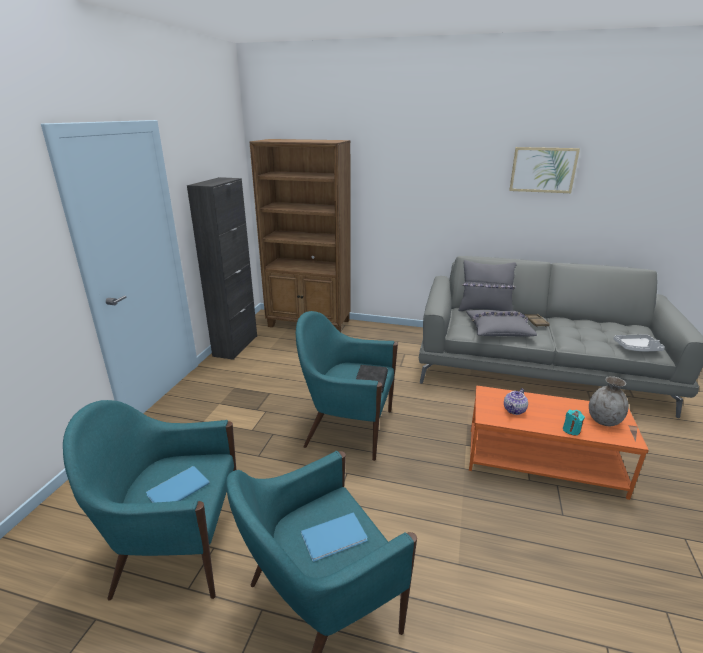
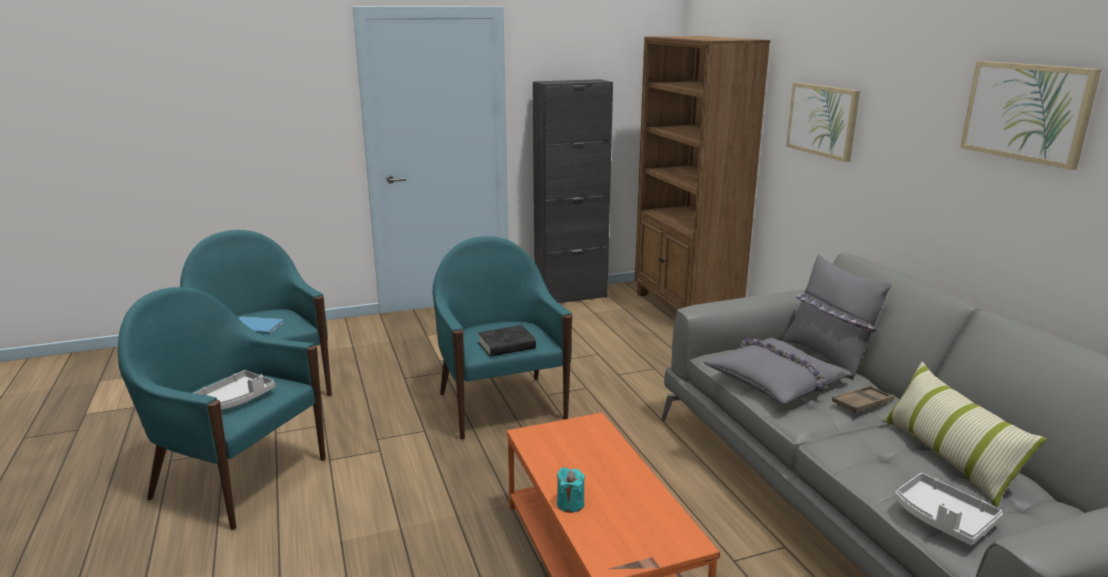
camera: 55 degrees right, 5 degrees down
blue book [301,512,368,562] -> grey tray [195,370,275,410]
teapot [504,388,528,415] -> none
grey vase [589,376,629,426] -> none
none -> picture [786,82,860,162]
none -> pillow [881,362,1047,507]

